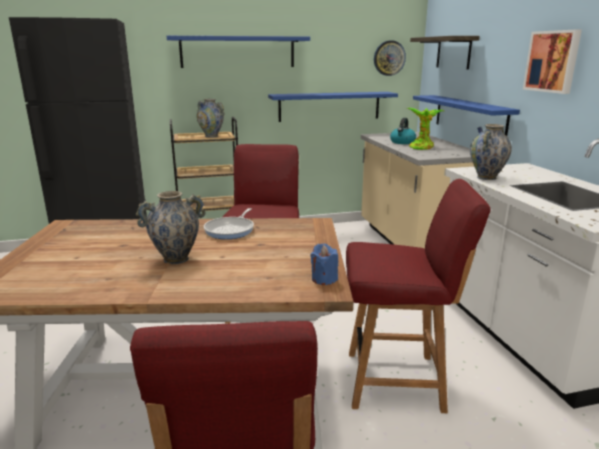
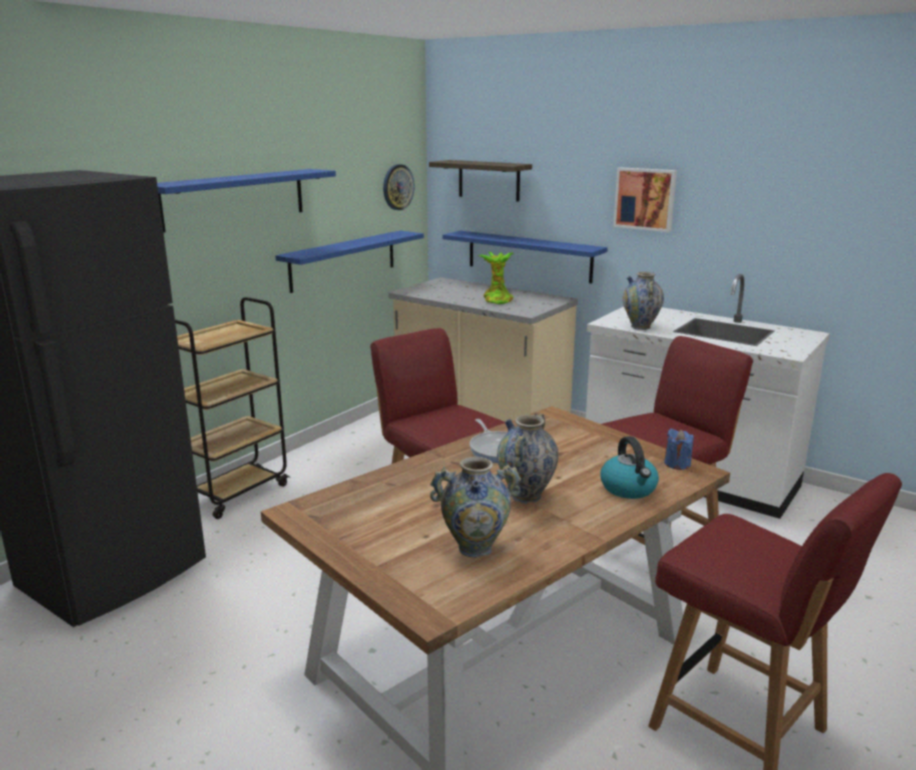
camera: 40 degrees left, 0 degrees up
vase [197,99,224,138] -> vase moved to [430,457,521,558]
kettle [390,118,416,144] -> kettle moved to [600,436,659,499]

